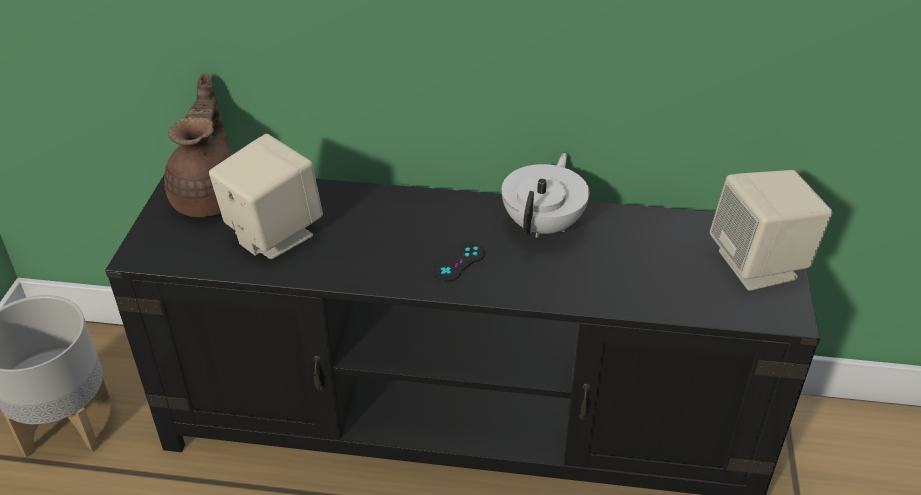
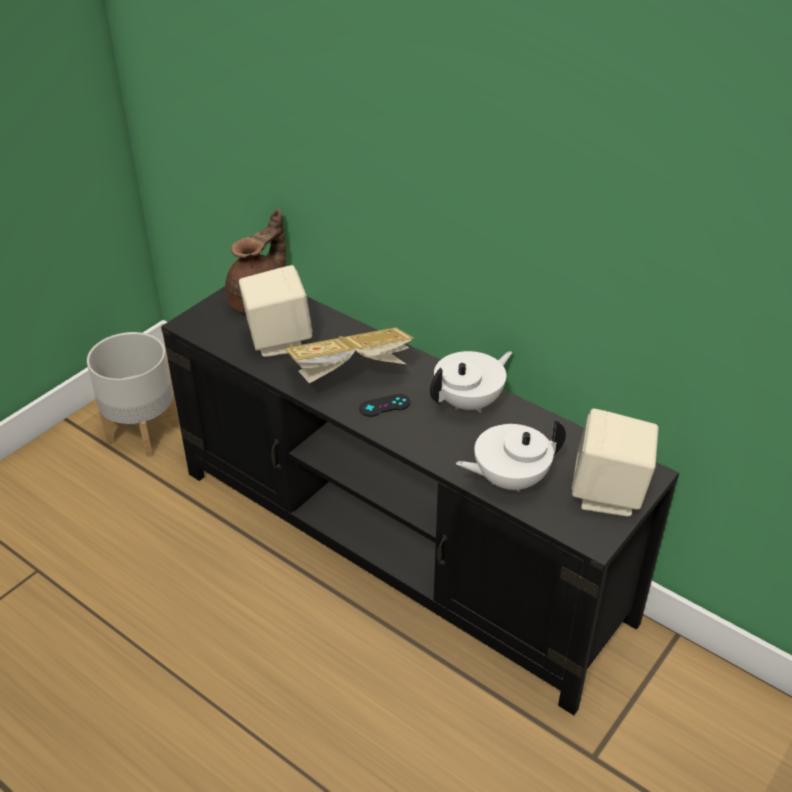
camera: 30 degrees right, 0 degrees up
none -> book [285,327,414,383]
none -> white teapot [456,419,566,492]

